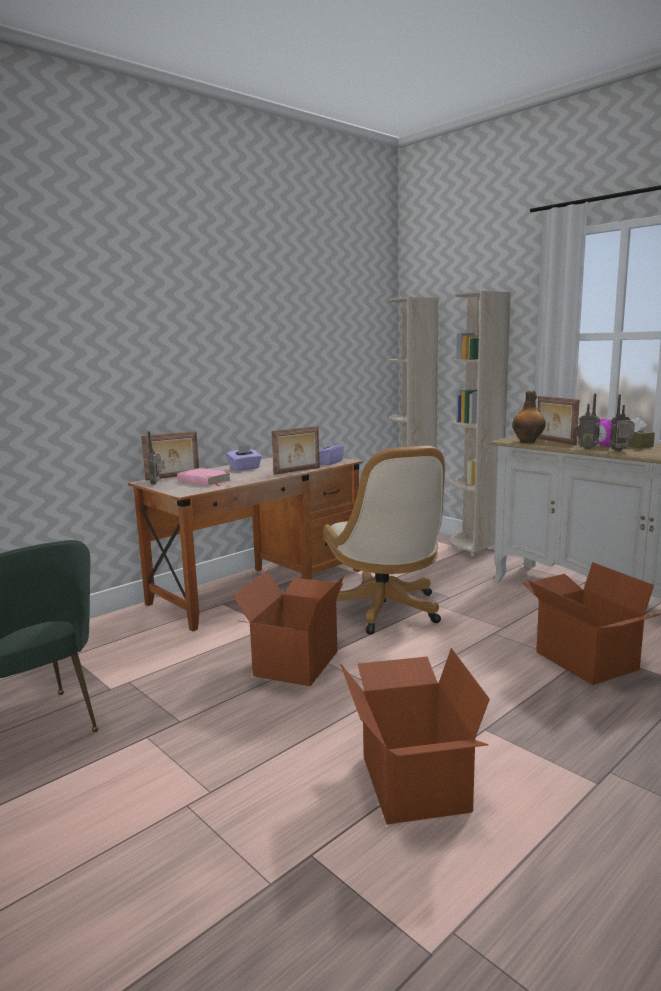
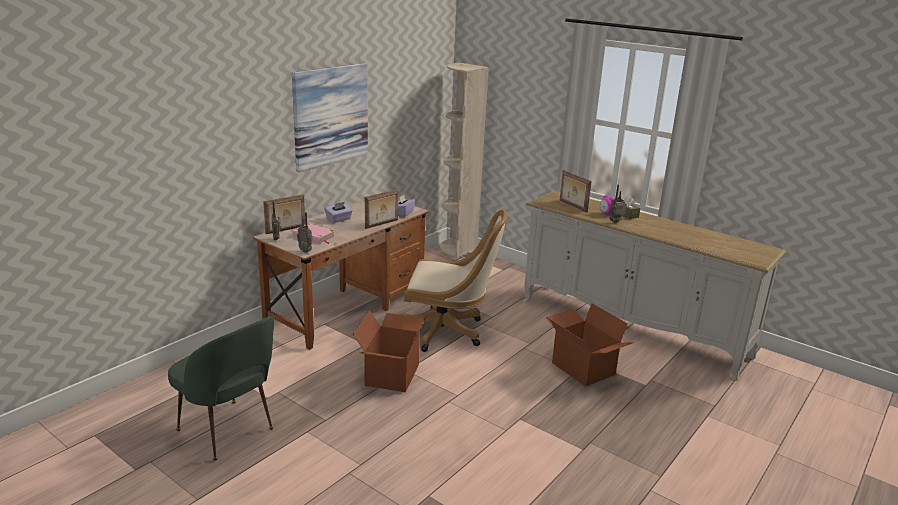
camera: 10 degrees left, 10 degrees up
office chair [323,446,445,635] -> office chair turned 60 degrees counterclockwise [399,210,508,352]
cardboard box [340,648,490,824] -> none
beige bookcase [450,291,511,556] -> none
bottle [512,391,546,443] -> none
radio [576,394,600,449] -> radio moved to [297,212,313,253]
none -> picture [292,63,368,173]

